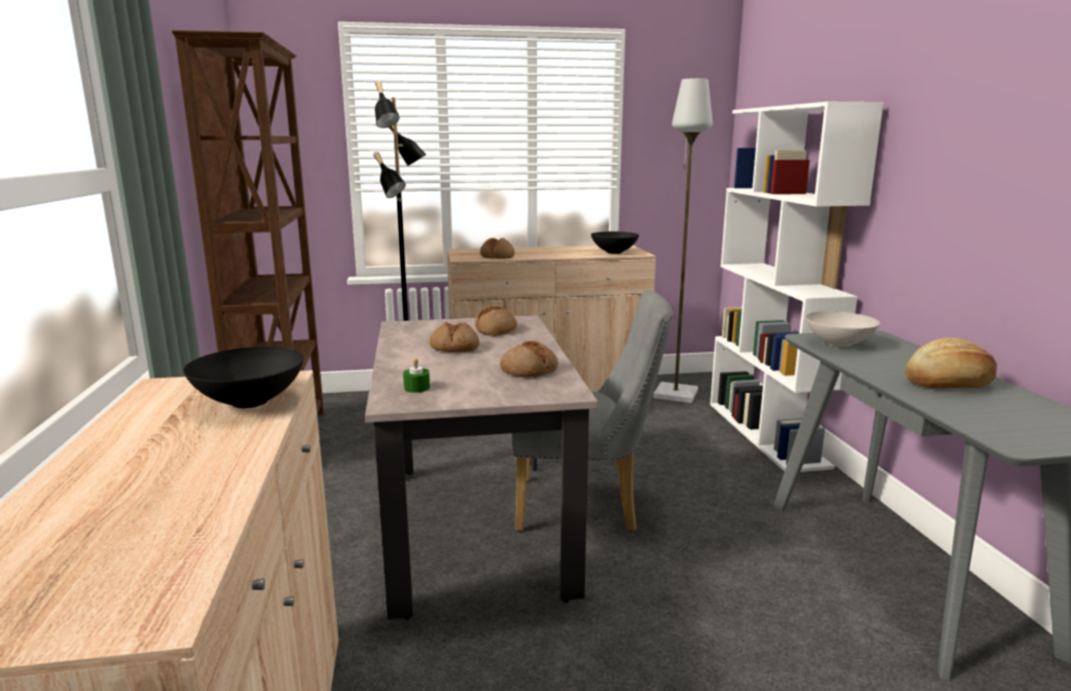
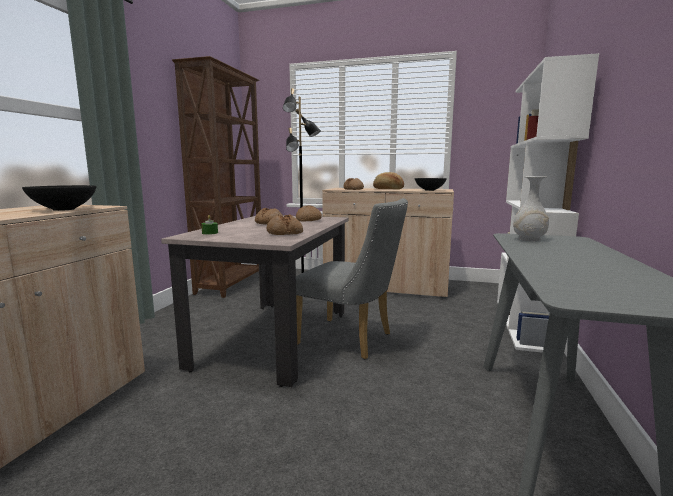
camera: 25 degrees right, 5 degrees down
grey floor lamp [653,78,713,403] -> none
white bowl [806,311,880,347] -> white vase [513,176,549,241]
bread [904,338,997,388] -> bread moved to [373,172,404,189]

